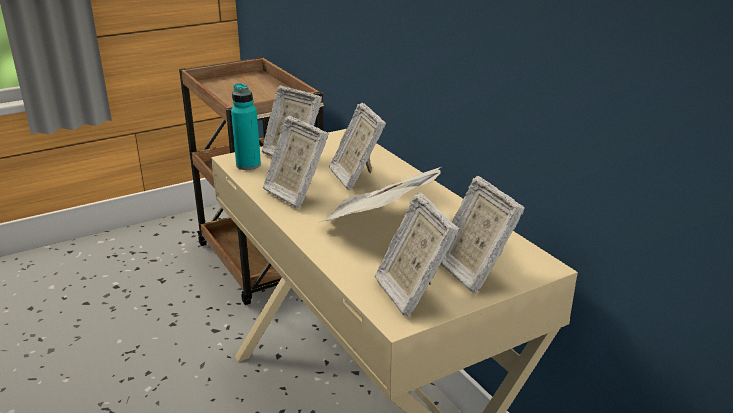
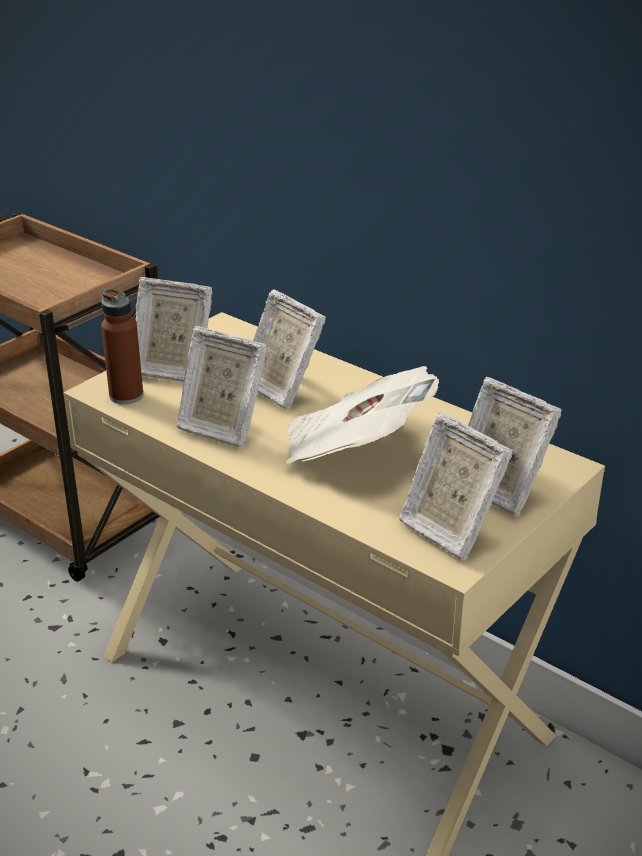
camera: 20 degrees left, 5 degrees up
turquoise bottle [231,83,261,170] -> brown bottle [101,288,143,404]

